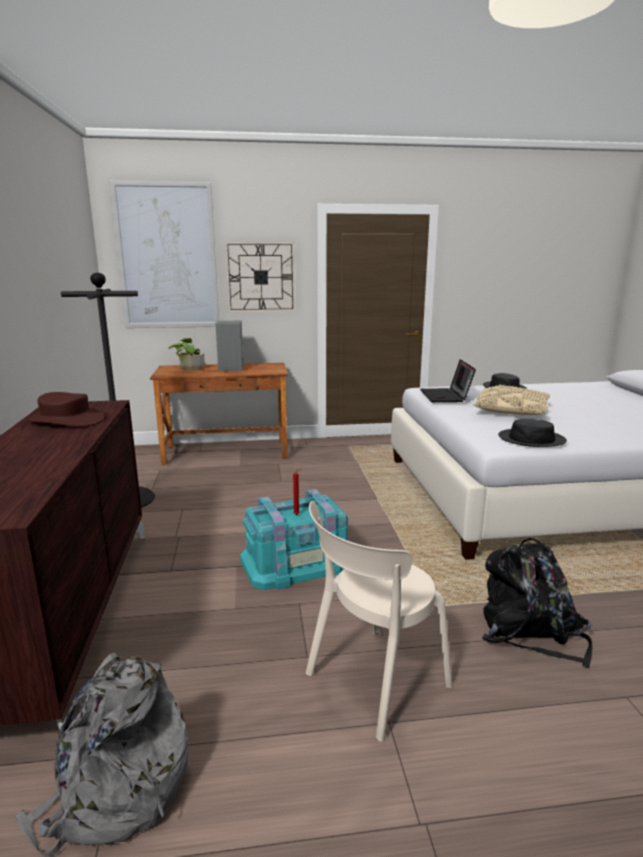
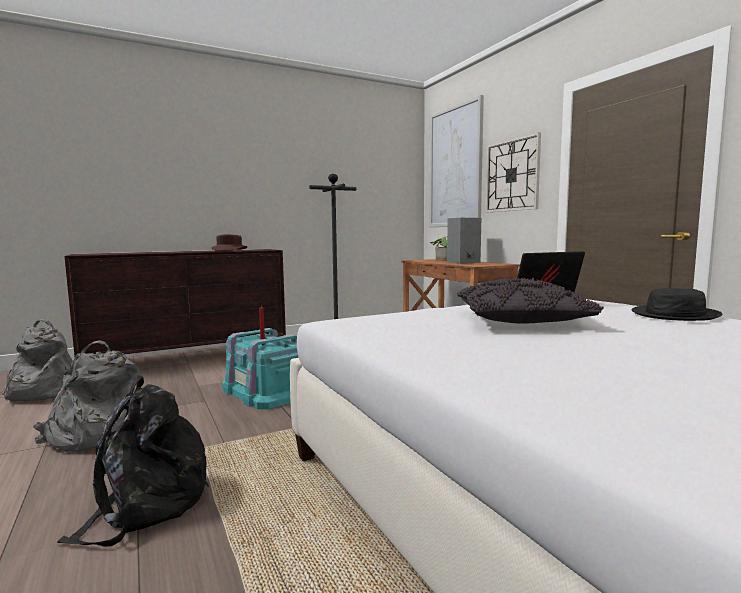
camera: 70 degrees right, 10 degrees down
beige chair [306,501,452,742] -> grey backpack [33,340,140,452]
beige pillow [473,384,550,415] -> black pillow [457,278,604,324]
black hat [498,419,567,447] -> none

